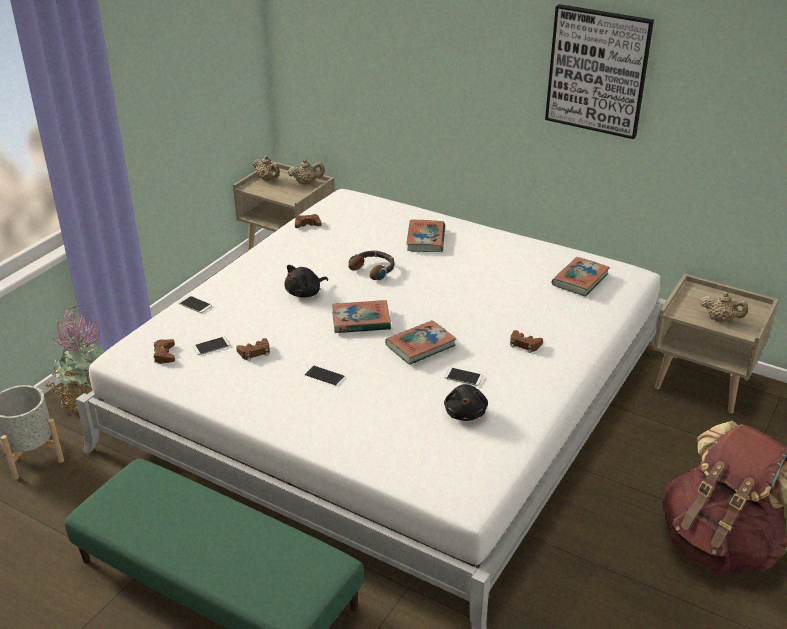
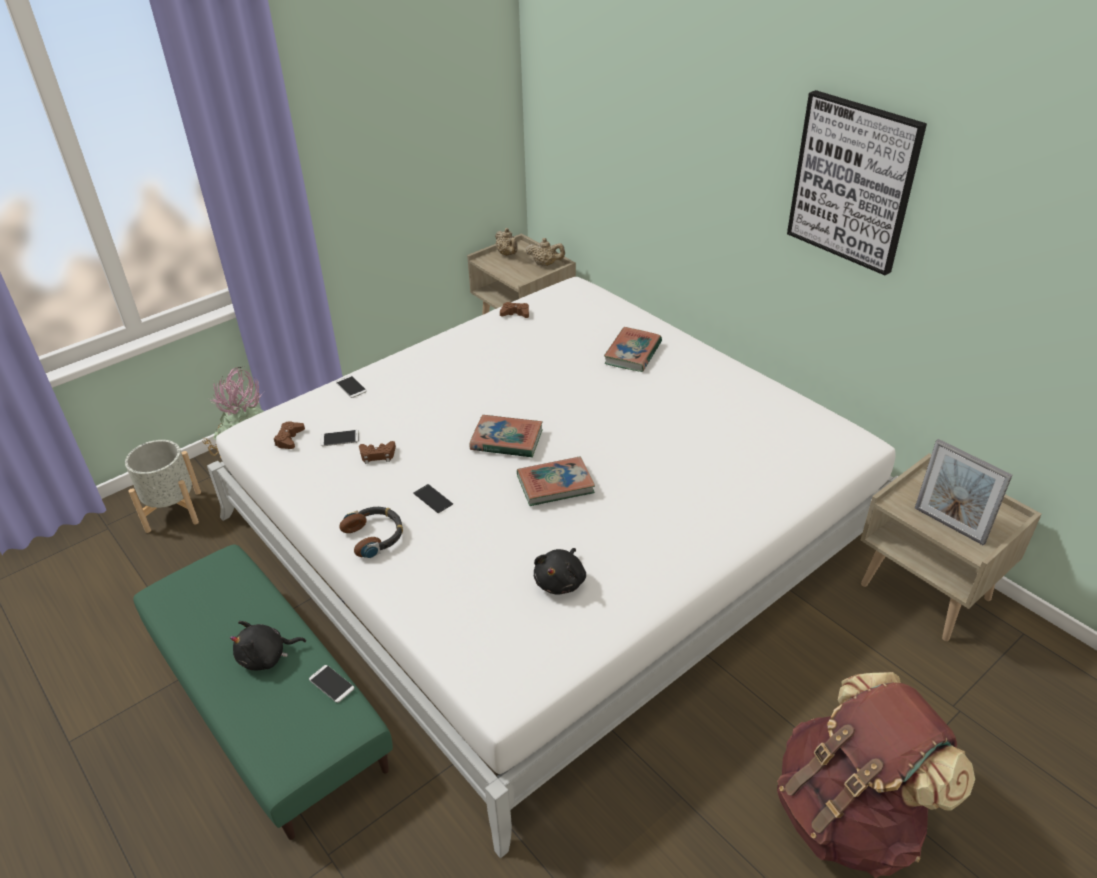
camera: 20 degrees right, 5 degrees up
black plush toy [284,265,328,297] -> black plush toy moved to [230,621,306,670]
headphones [348,250,395,280] -> headphones moved to [339,507,403,558]
phone [444,368,483,386] -> phone moved to [309,665,354,703]
brown game controller [510,330,543,353] -> none
book [551,257,610,296] -> none
beige teapot [700,292,748,322] -> picture frame [914,439,1012,546]

